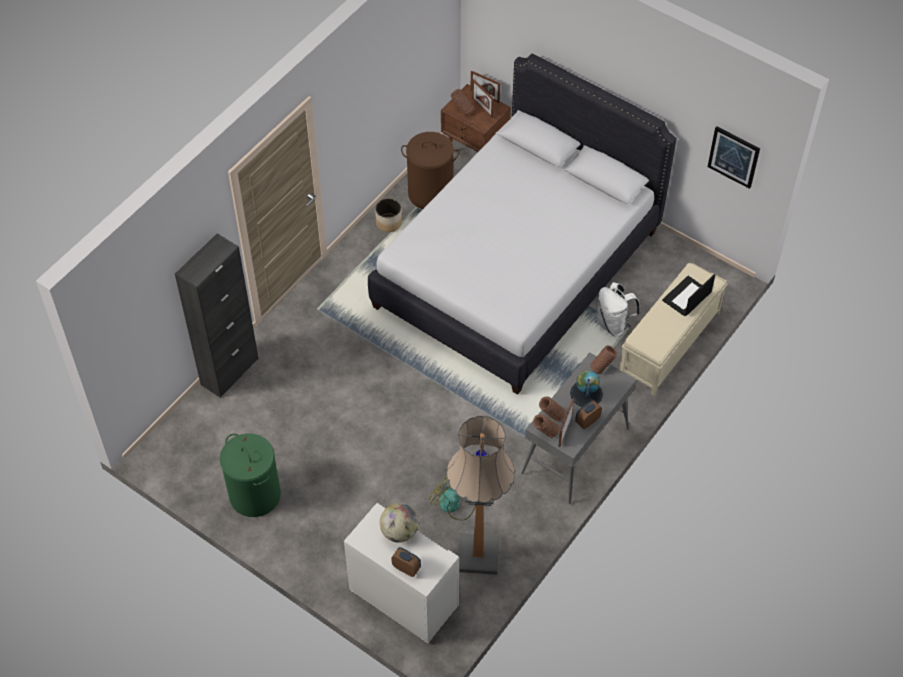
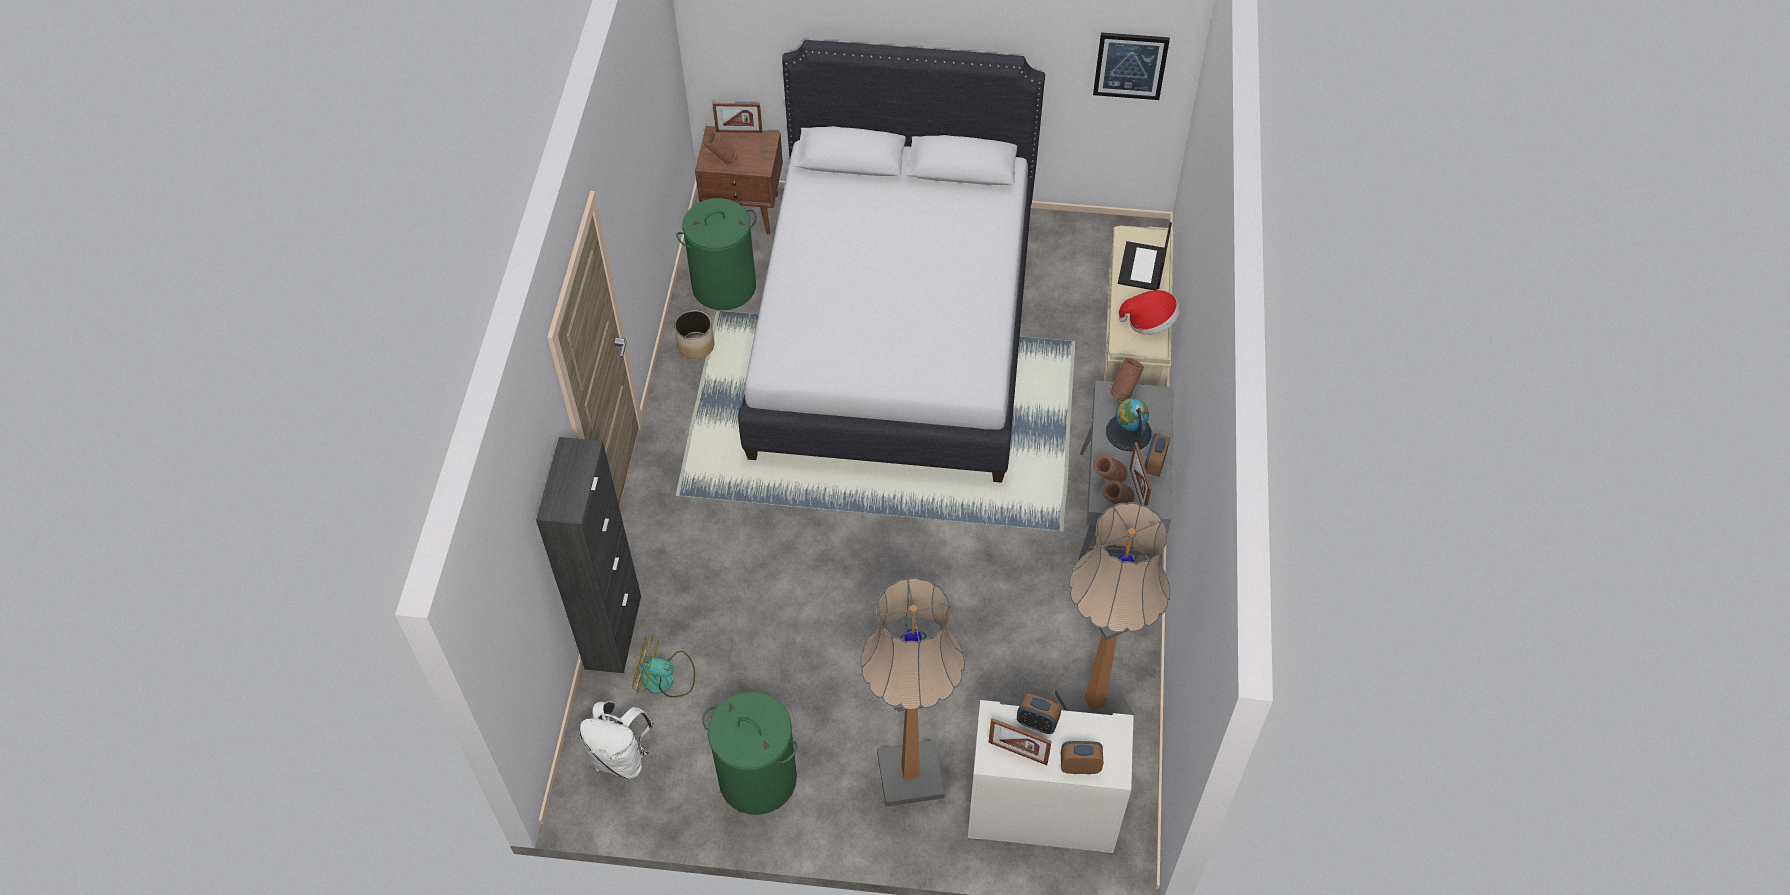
camera: 30 degrees left, 0 degrees up
globe [380,503,419,543] -> alarm clock [1017,694,1061,734]
brown laundry basket [401,132,459,209] -> green laundry basket [676,198,756,310]
fan [429,475,476,521] -> fan moved to [632,635,695,698]
picture frame [472,79,494,118] -> picture frame moved to [988,718,1052,765]
white backpack [596,282,640,337] -> white backpack moved to [579,701,654,779]
none -> floor lamp [860,577,965,807]
none -> hat [1119,290,1181,335]

